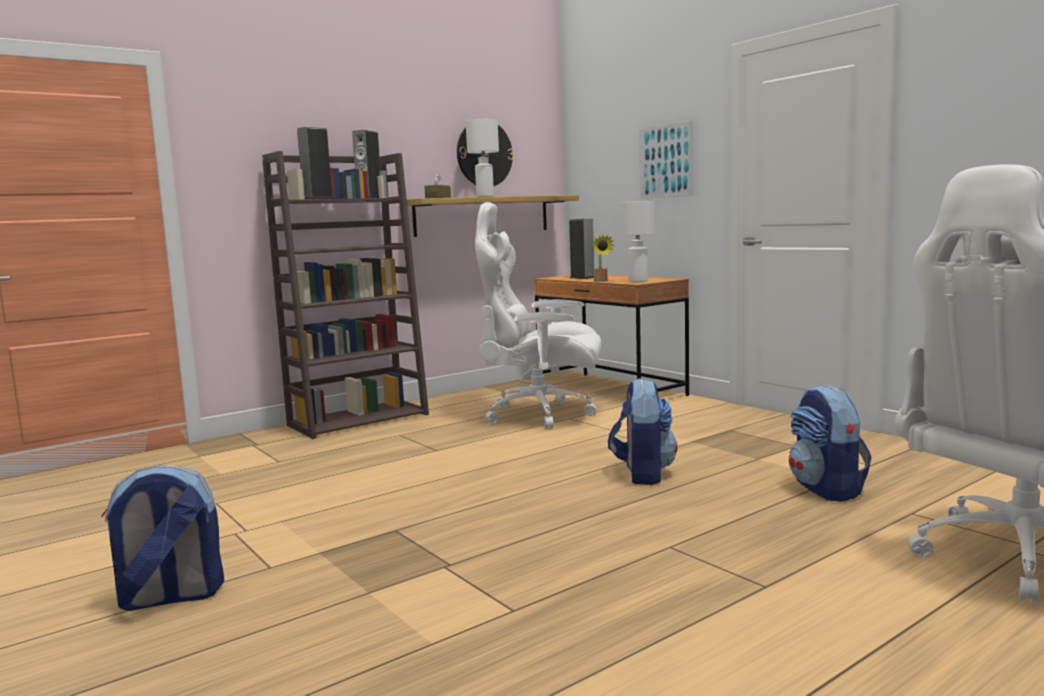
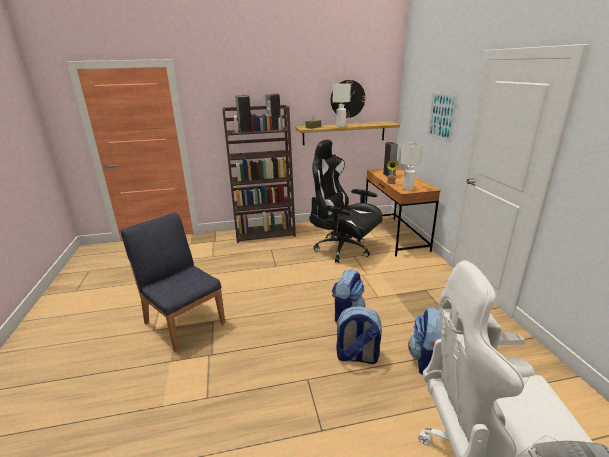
camera: 25 degrees right, 15 degrees up
backpack [101,465,224,611] -> backpack moved to [336,306,382,364]
white office chair [475,202,602,429] -> black office chair [309,140,383,263]
none -> blue chair [121,213,225,353]

